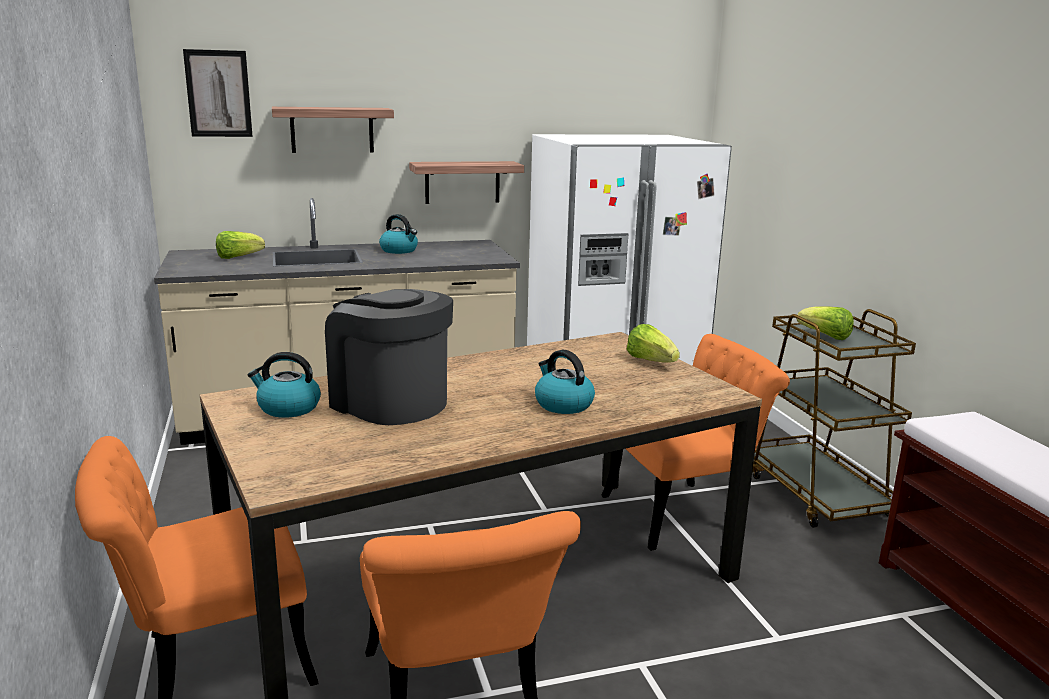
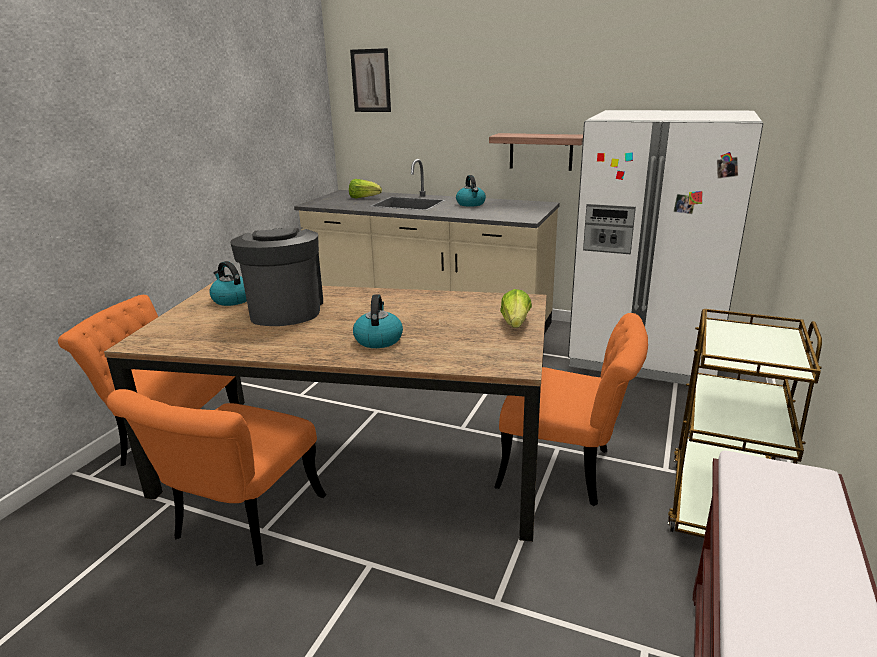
camera: 40 degrees right, 5 degrees up
shelf [272,107,394,153] -> none
lettuce [797,306,854,340] -> none

